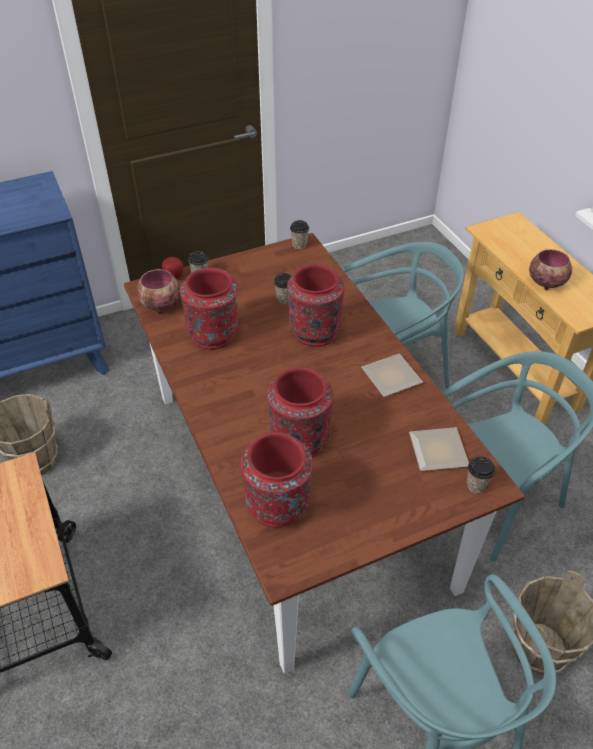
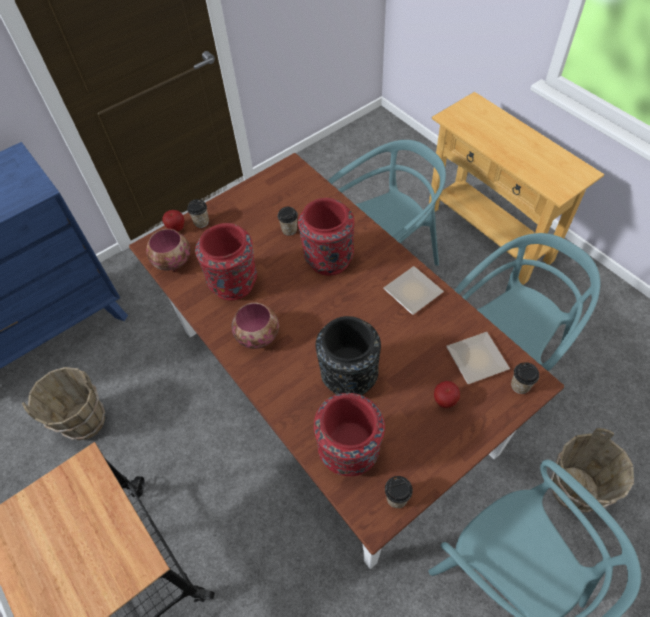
camera: 10 degrees left, 10 degrees up
red vase [267,367,334,457] -> black vase [316,316,381,395]
cup [290,220,309,249] -> cup moved to [385,476,413,508]
bowl [529,249,572,290] -> bowl moved to [231,303,279,349]
none -> apple [434,381,460,408]

